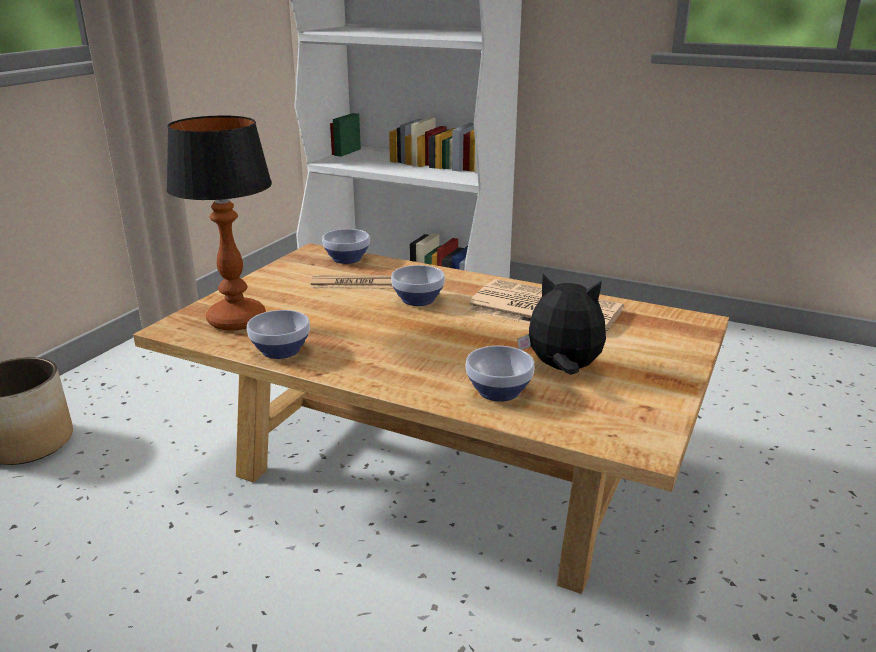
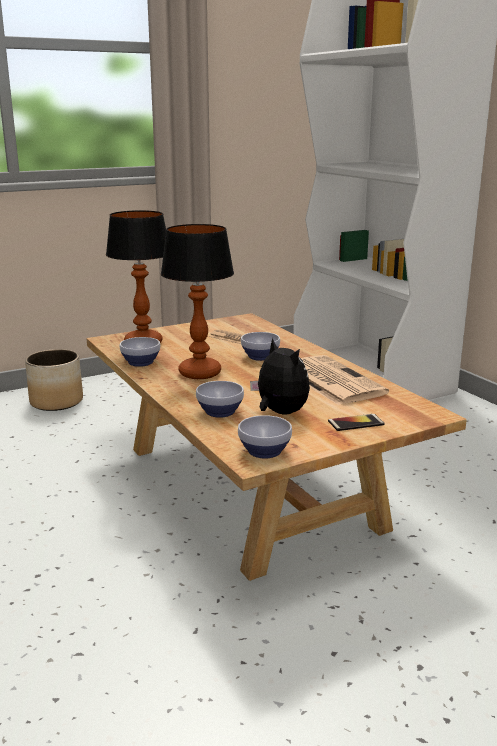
camera: 35 degrees right, 5 degrees down
bowl [322,229,370,264] -> bowl moved to [238,415,292,459]
none -> table lamp [161,224,234,379]
none -> phone [328,414,385,431]

